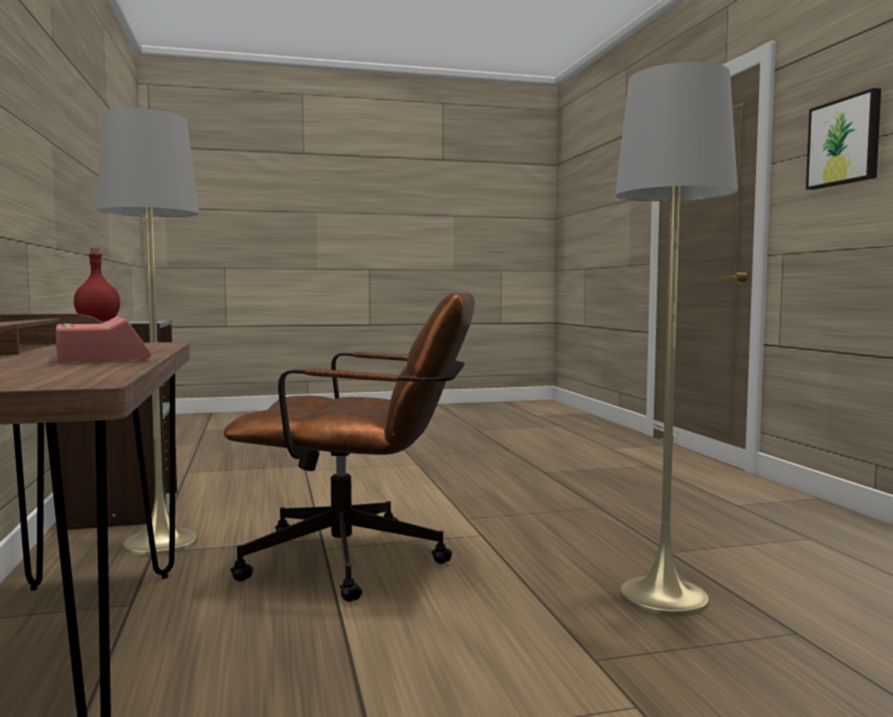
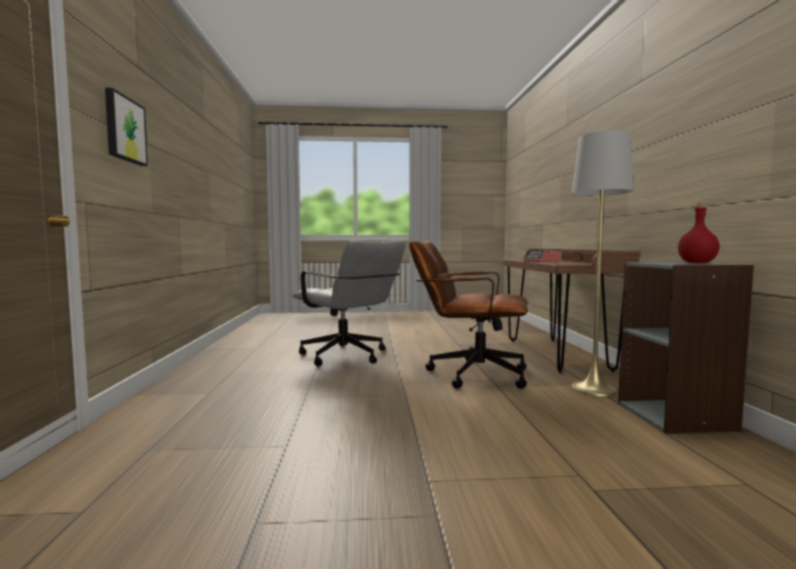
camera: 170 degrees left, 0 degrees up
grey floor lamp [615,62,738,616] -> grey office chair [293,241,406,366]

